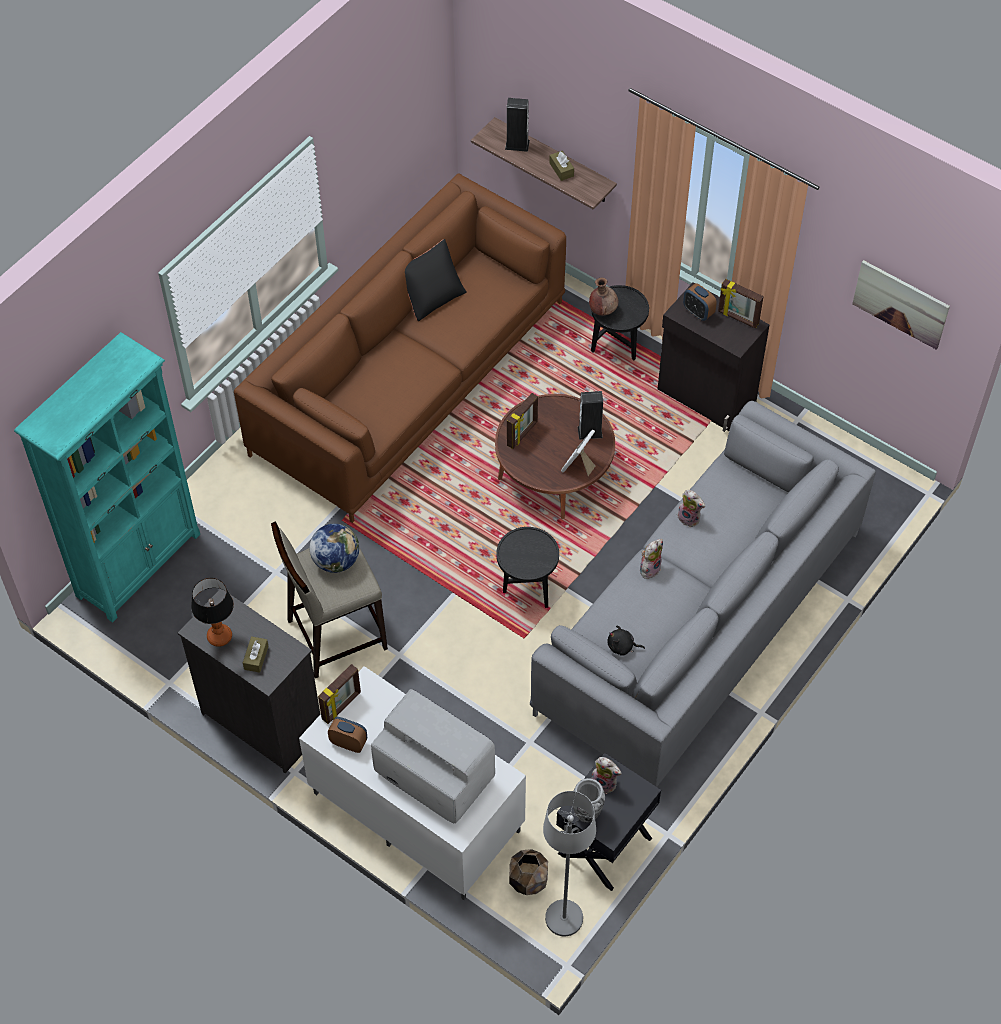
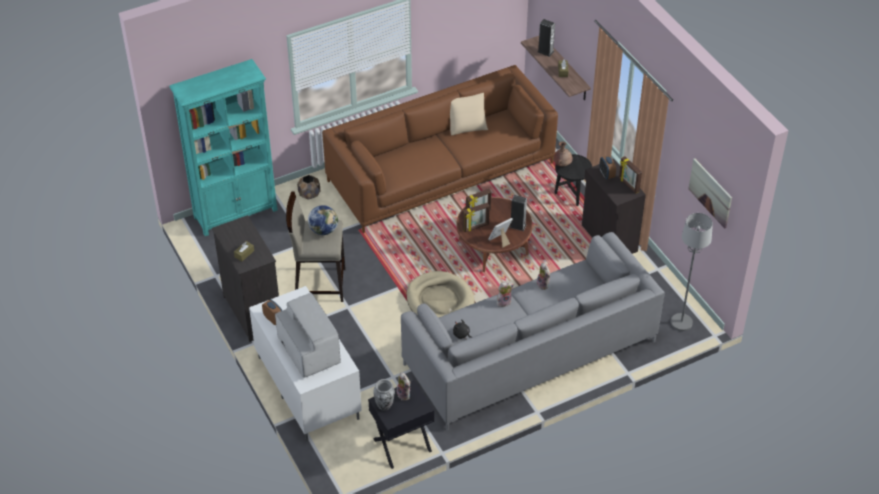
camera: 25 degrees right, 10 degrees down
table lamp [191,578,234,647] -> none
picture frame [318,664,361,724] -> picture frame moved to [463,203,490,232]
black pillow [405,239,467,321] -> beige pillow [450,93,488,136]
black side table [496,527,559,608] -> beige dog bed [406,271,475,318]
brown planter [509,849,548,895] -> brown planter moved to [297,175,320,200]
grey floor lamp [543,791,596,936] -> grey floor lamp moved to [671,213,713,331]

